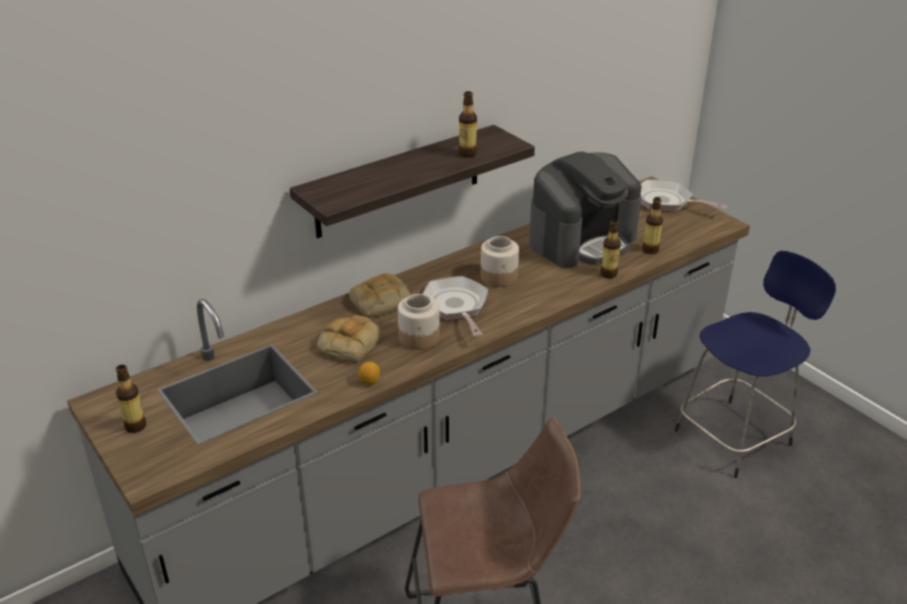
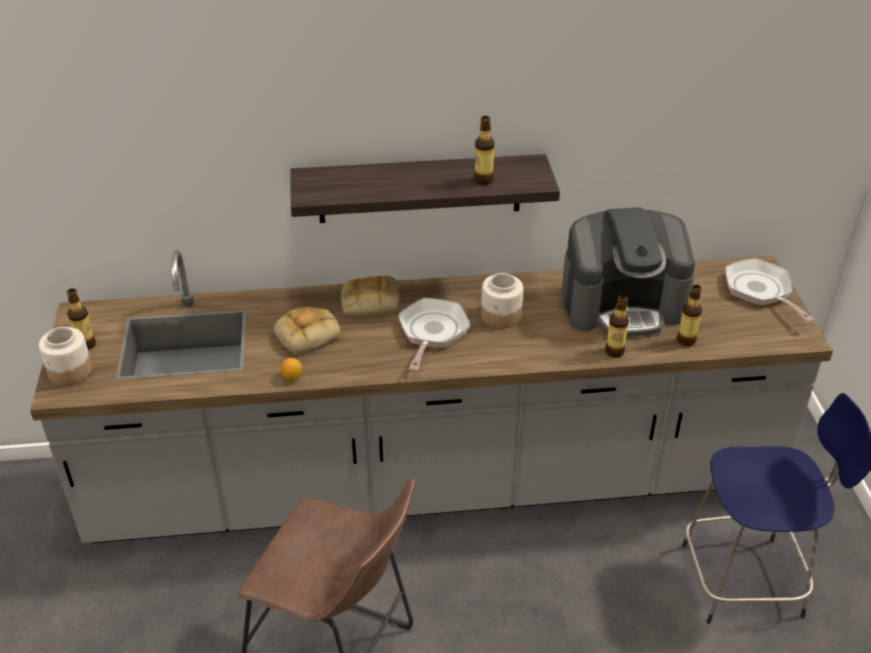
camera: 30 degrees right, 5 degrees up
jar [398,294,440,350] -> jar moved to [39,327,92,386]

